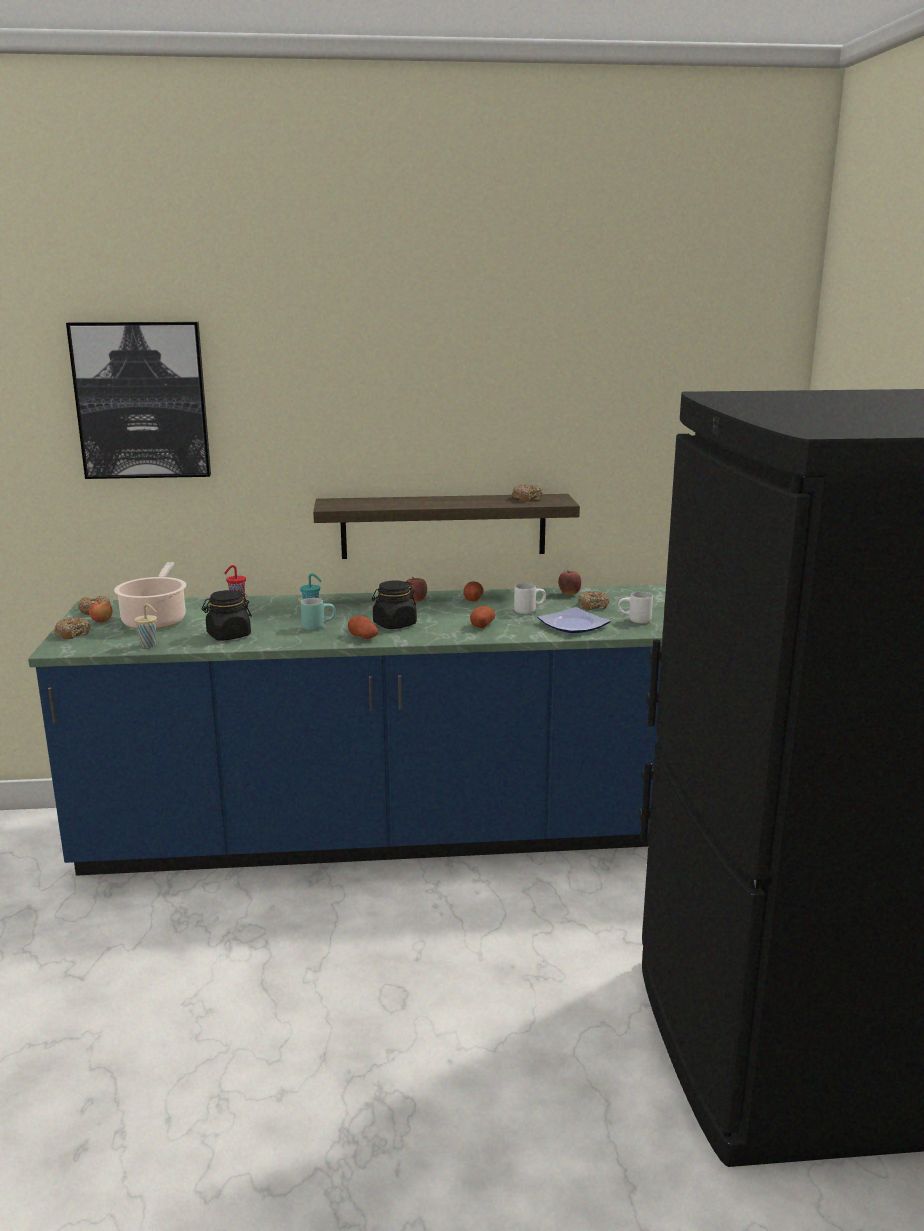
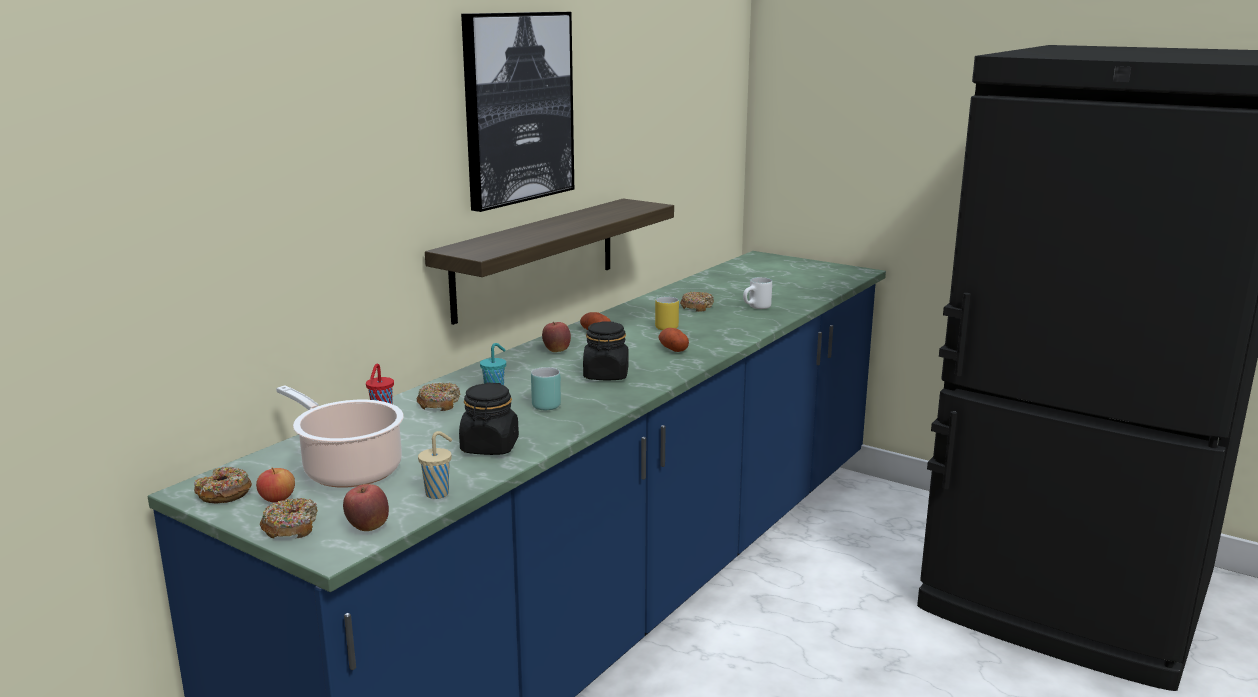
camera: 50 degrees left, 0 degrees up
picture [66,322,211,479] -> picture moved to [461,12,574,212]
potato [348,616,378,639] -> none
donut [512,484,543,502] -> donut moved to [416,383,460,411]
white mug [514,583,546,614] -> yellow mug [655,297,679,330]
plate [538,607,610,633] -> none
apple [558,571,581,595] -> apple moved to [343,484,389,531]

